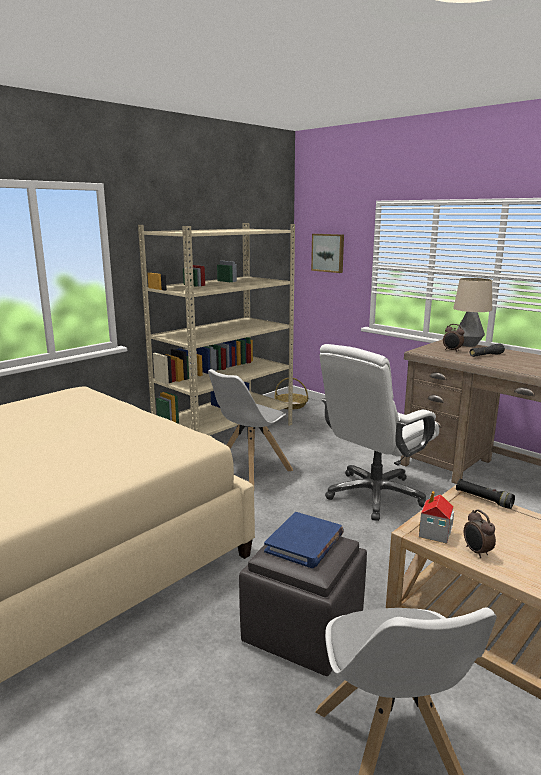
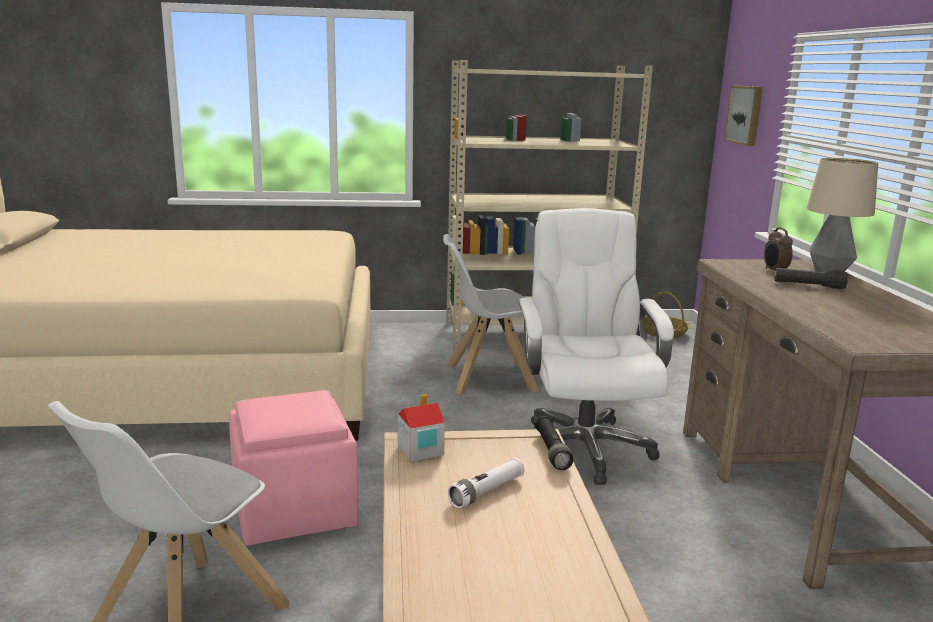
camera: 40 degrees right, 0 degrees up
grey ottoman [239,537,367,676] -> pink ottoman [229,390,358,546]
blue book [264,512,344,568] -> none
white office chair [319,344,439,521] -> white office chair turned 90 degrees clockwise [518,208,674,485]
alarm clock [464,509,496,558] -> none
none -> white flashlight [448,458,524,508]

